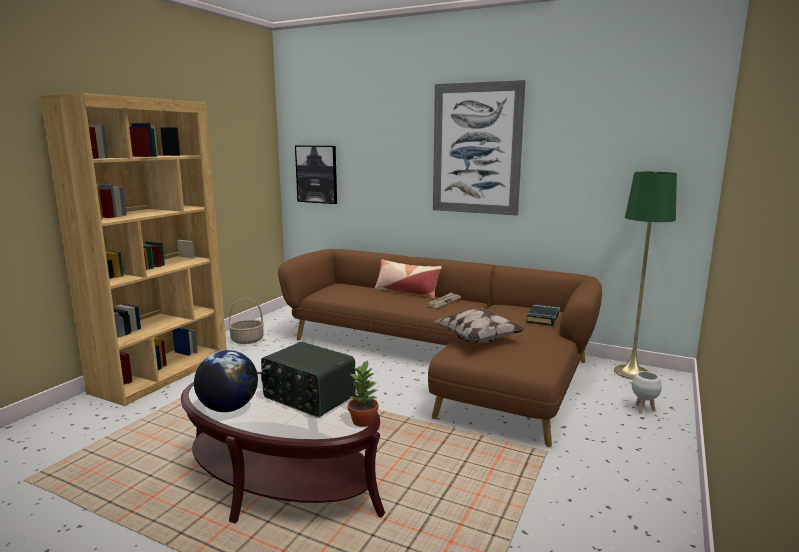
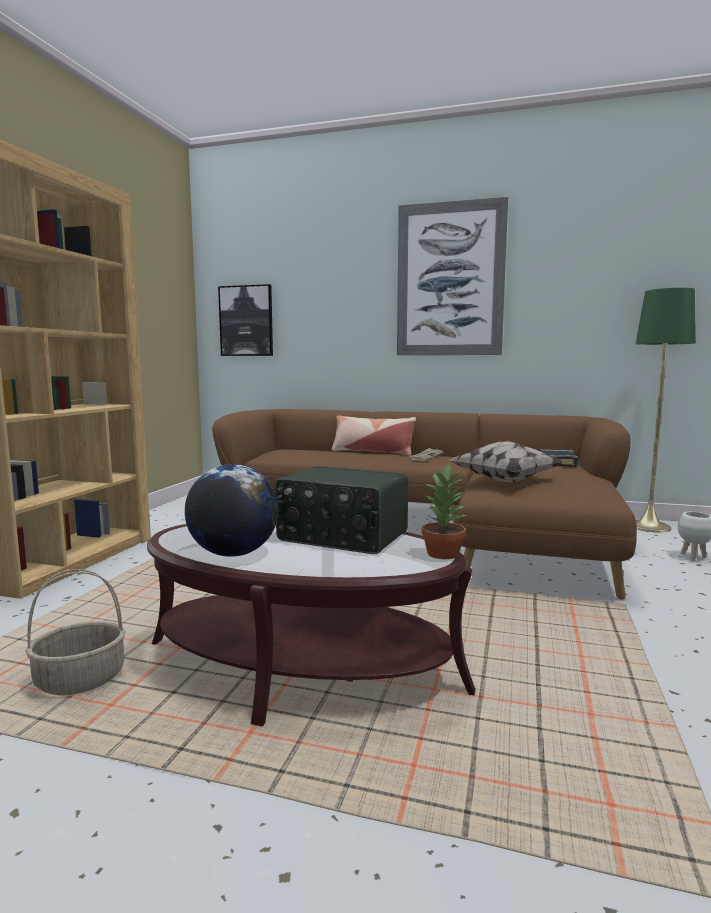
camera: 10 degrees left, 5 degrees down
basket [228,298,264,344] -> basket moved to [25,569,126,695]

